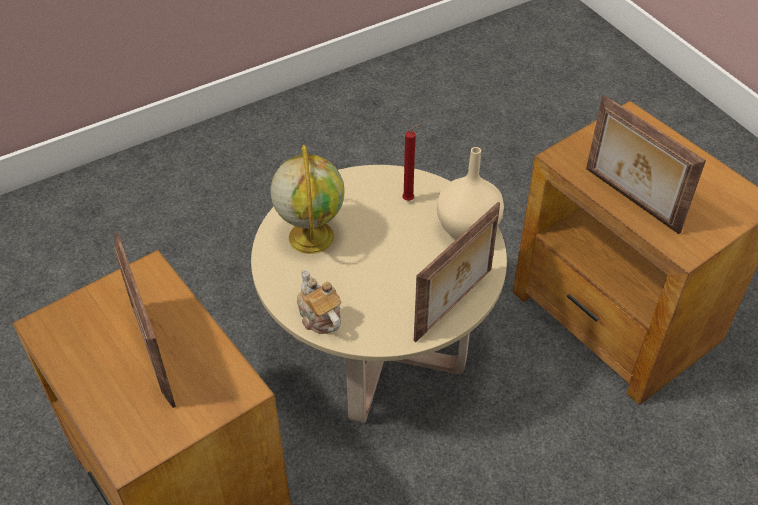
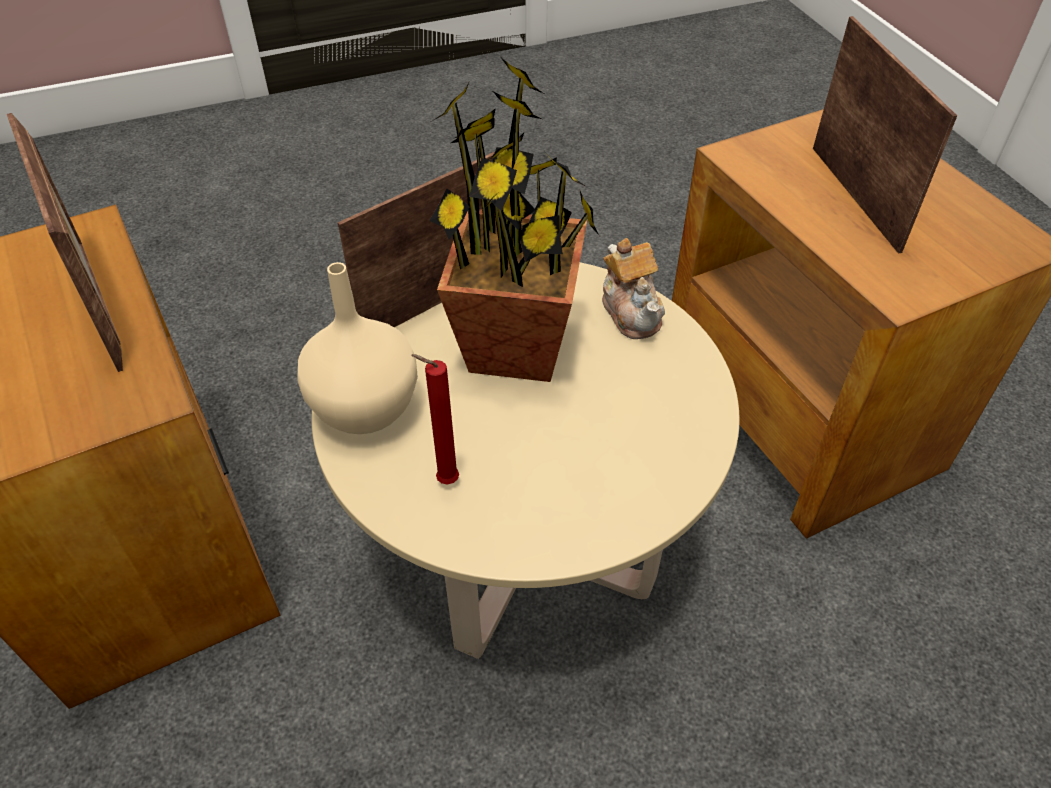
camera: 170 degrees left, 0 degrees up
globe [271,145,345,254] -> none
none -> potted plant [429,58,599,382]

